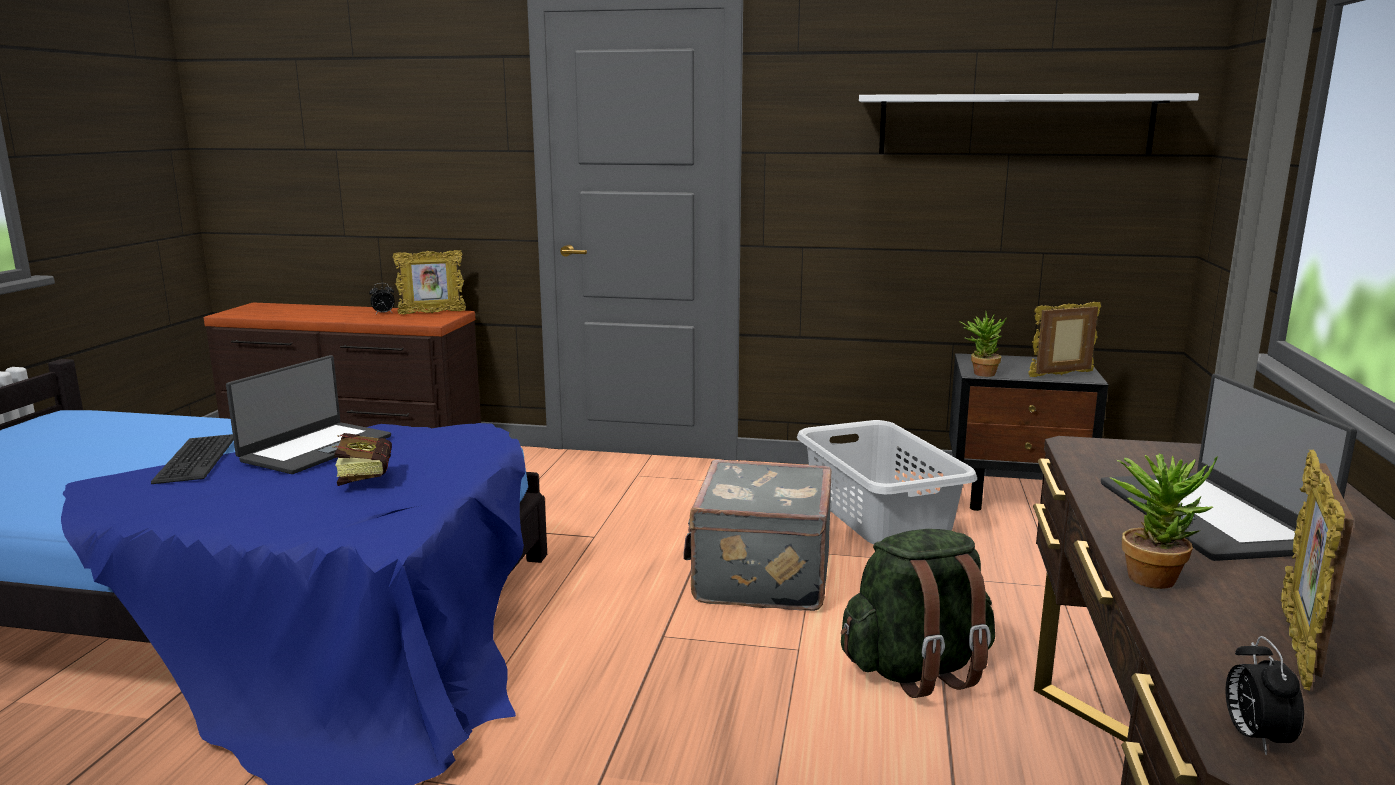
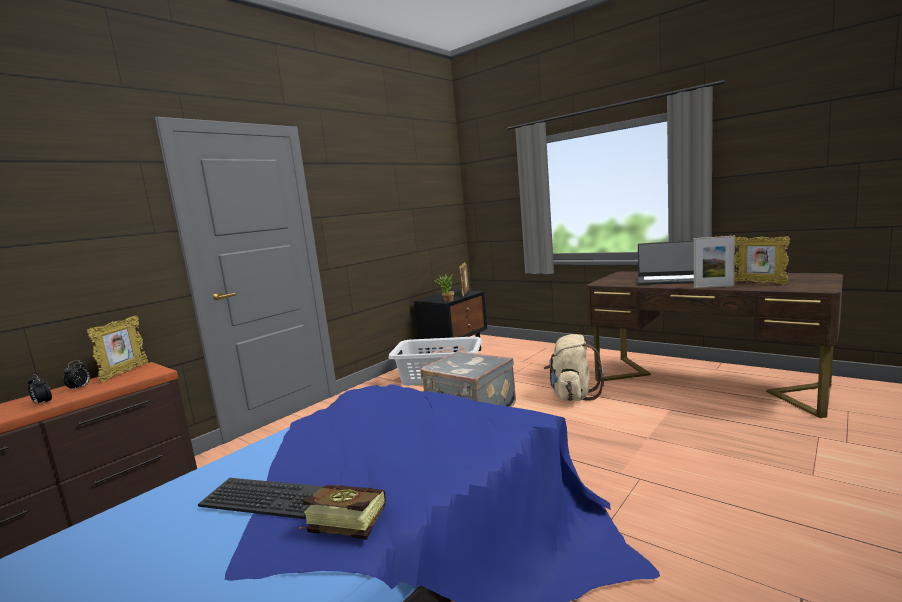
camera: 60 degrees left, 5 degrees down
laptop [226,355,391,474] -> none
book [332,433,392,486] -> book moved to [299,485,386,540]
green backpack [841,529,995,698] -> beige backpack [544,334,604,401]
white shelf [859,93,1199,156] -> none
potted plant [1111,454,1218,589] -> picture frame [694,236,735,288]
alarm clock [1226,636,1304,755] -> alarm clock moved to [27,374,52,405]

